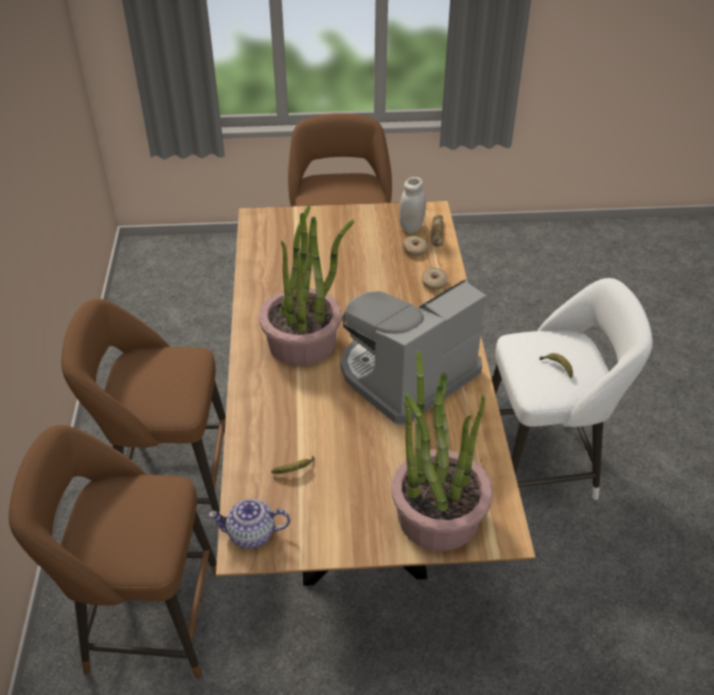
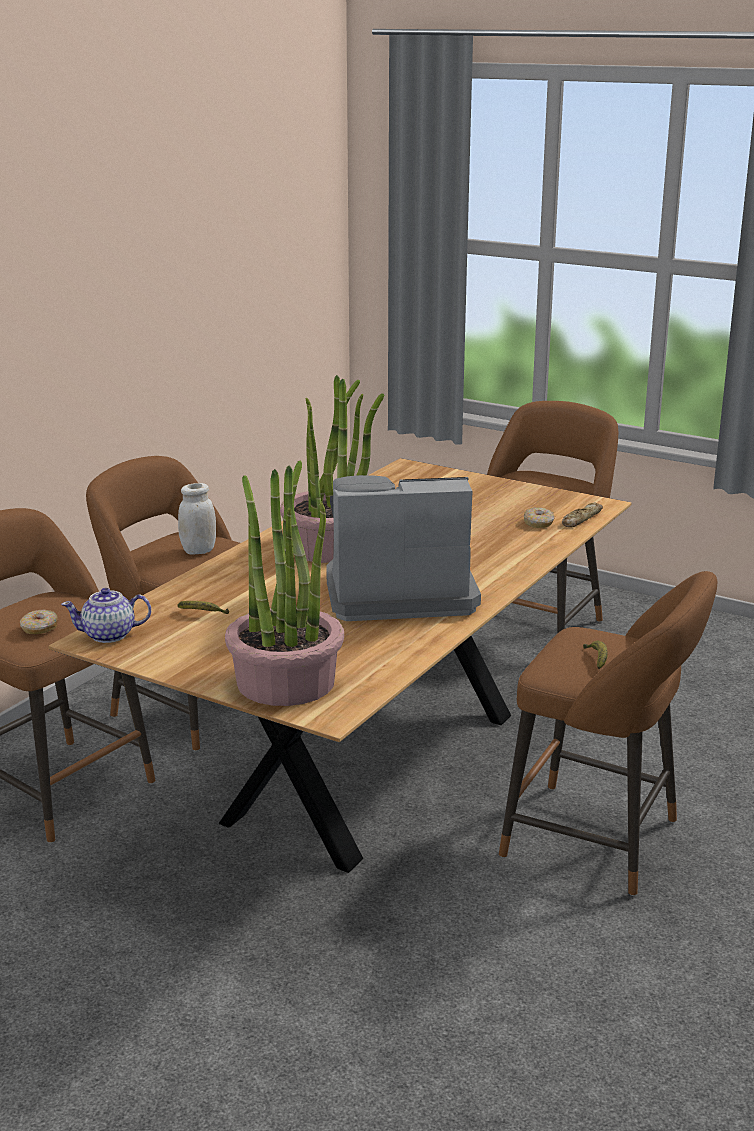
camera: 35 degrees right, 20 degrees down
teapot [208,499,290,549] -> teapot turned 45 degrees counterclockwise [61,588,151,643]
white jar [399,177,426,234] -> white jar moved to [178,483,216,555]
donut [422,268,447,290] -> donut moved to [20,609,58,634]
white stool [492,278,653,500] -> brown stool [499,571,717,896]

